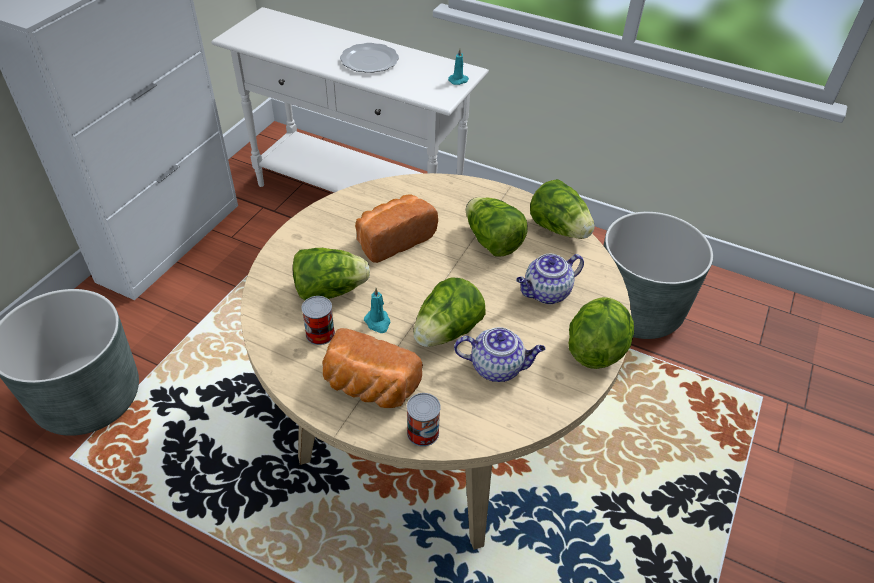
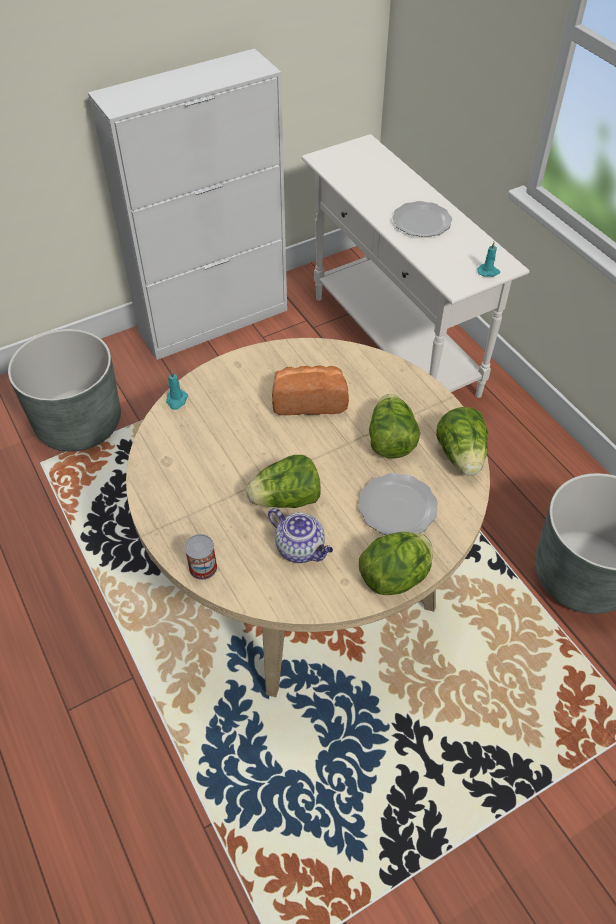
camera: 35 degrees right, 5 degrees up
lettuce [293,248,370,300] -> none
can [301,296,335,345] -> none
bread [322,328,423,408] -> none
turquoise candle [364,288,390,333] -> turquoise candle moved to [166,370,188,410]
teapot [516,254,584,304] -> plate [358,473,438,535]

